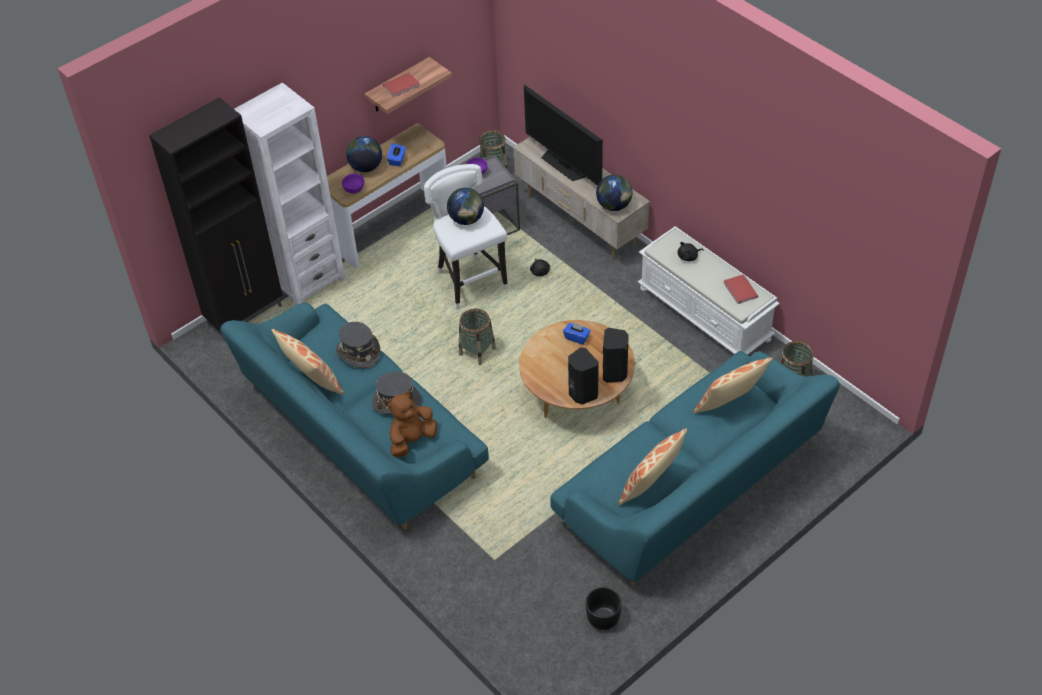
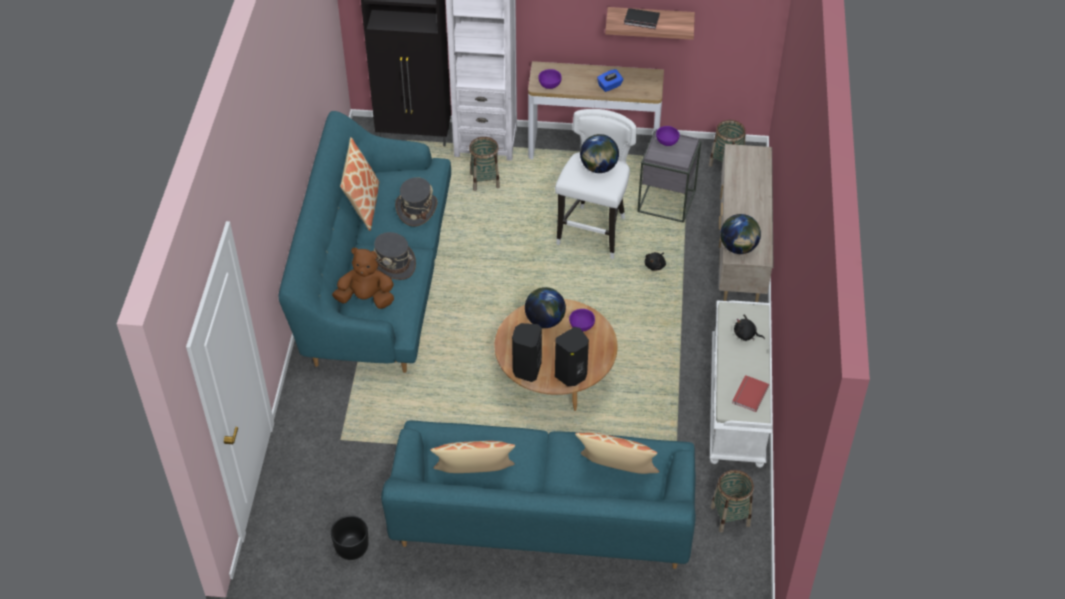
camera: 45 degrees right, 0 degrees up
globe [346,136,382,172] -> globe moved to [525,287,566,328]
red book [383,73,420,97] -> black book [624,8,660,29]
basket [459,308,496,365] -> basket moved to [469,137,500,191]
television [524,85,603,186] -> none
blue tissue box [563,322,591,345] -> purple bowl [569,309,595,332]

